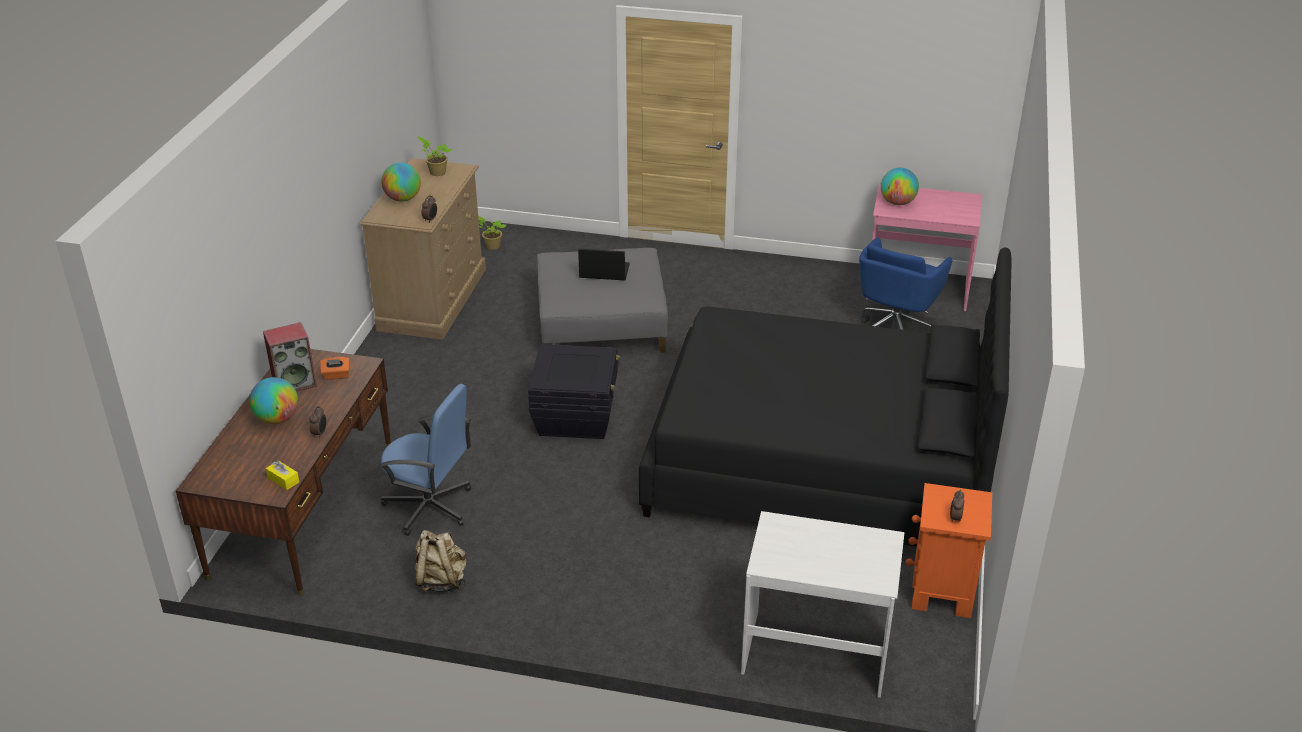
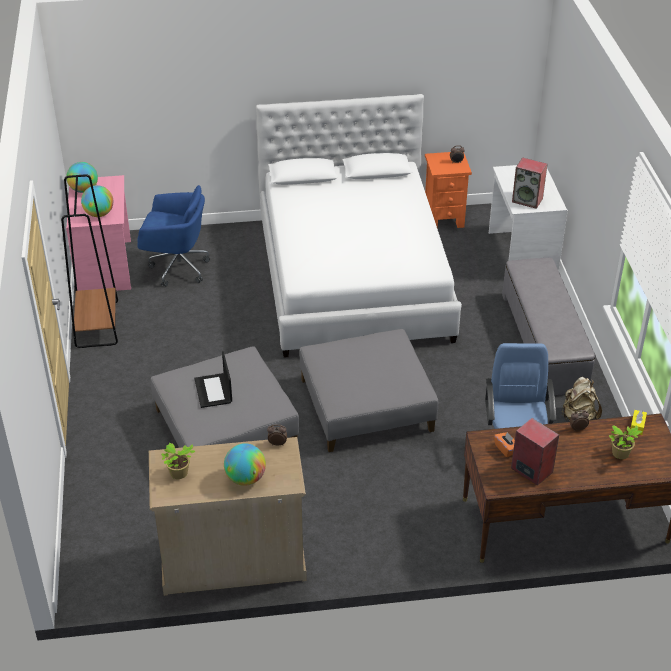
camera: 110 degrees left, 5 degrees up
globe [249,377,298,424] -> globe moved to [66,162,98,193]
potted plant [478,216,506,250] -> potted plant moved to [609,425,642,459]
black storage box [528,344,620,439] -> grey ottoman [299,329,438,452]
black bed [639,247,1012,547] -> white bed [256,94,462,358]
none -> clothes rack [61,174,118,348]
none -> grey bench [502,258,595,395]
none -> speaker [512,157,547,209]

